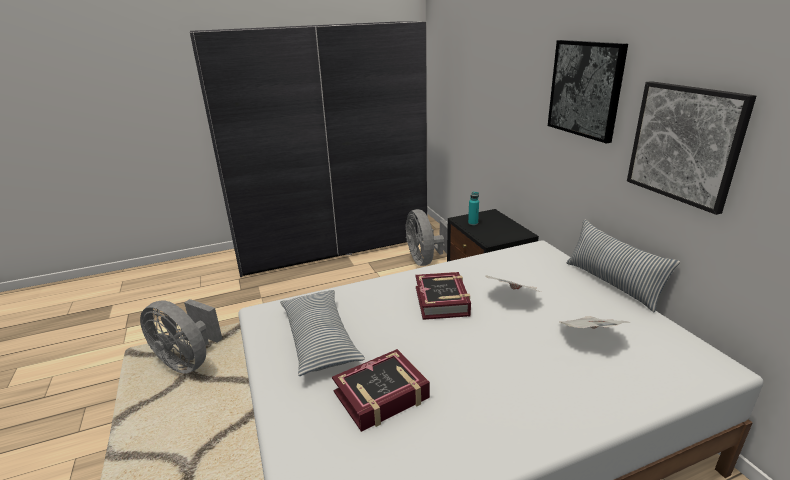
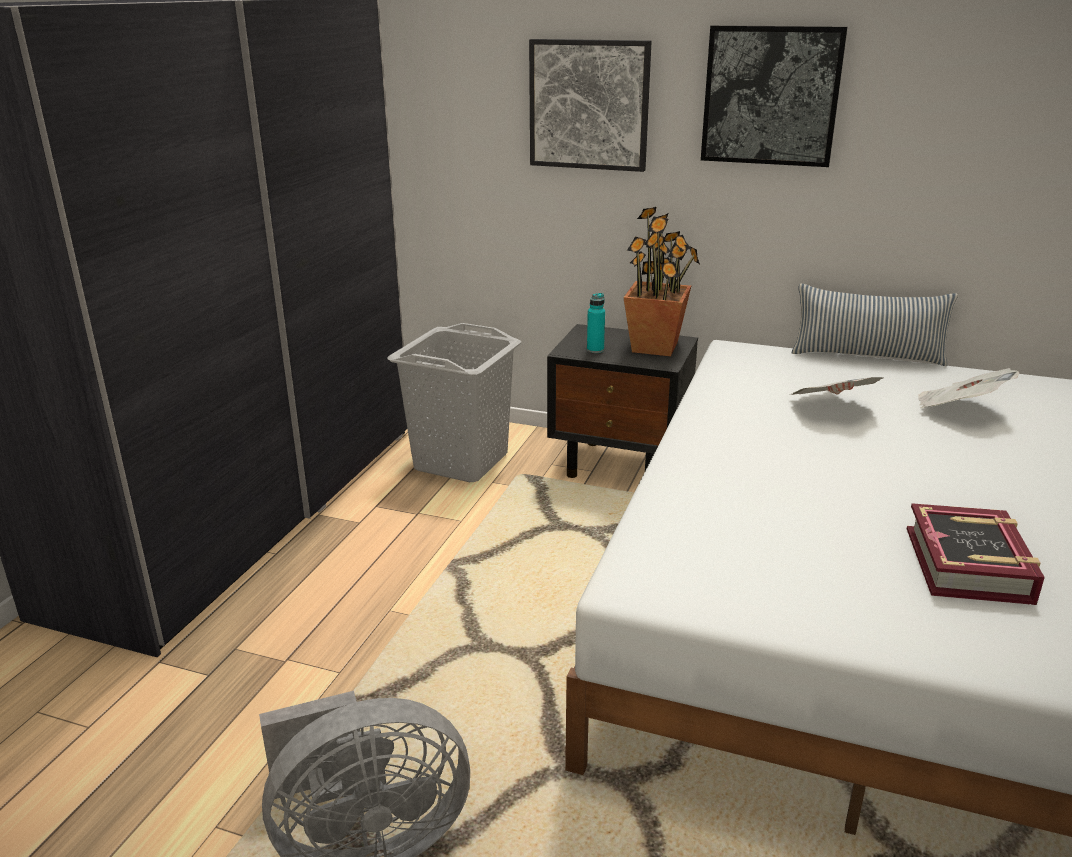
camera: 50 degrees left, 0 degrees up
pillow [280,290,365,376] -> none
grey fan [406,209,448,266] -> grey laundry basket [387,323,521,482]
book [415,272,471,320] -> none
picture [627,81,756,215] -> picture moved to [529,39,652,172]
none -> potted plant [623,207,700,356]

